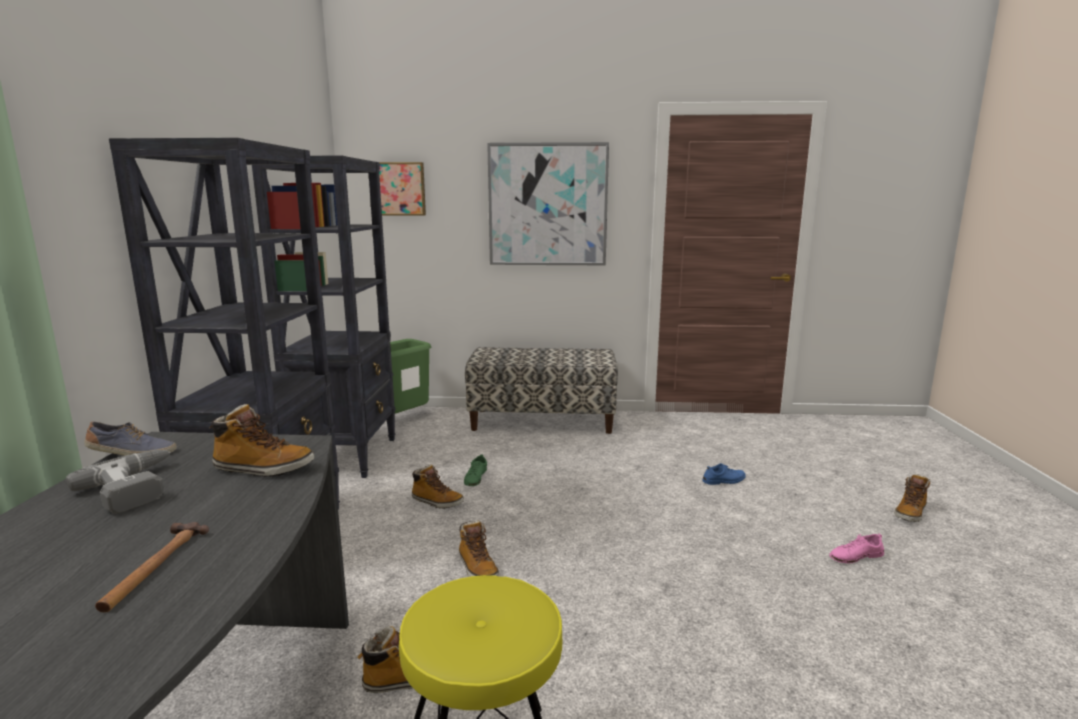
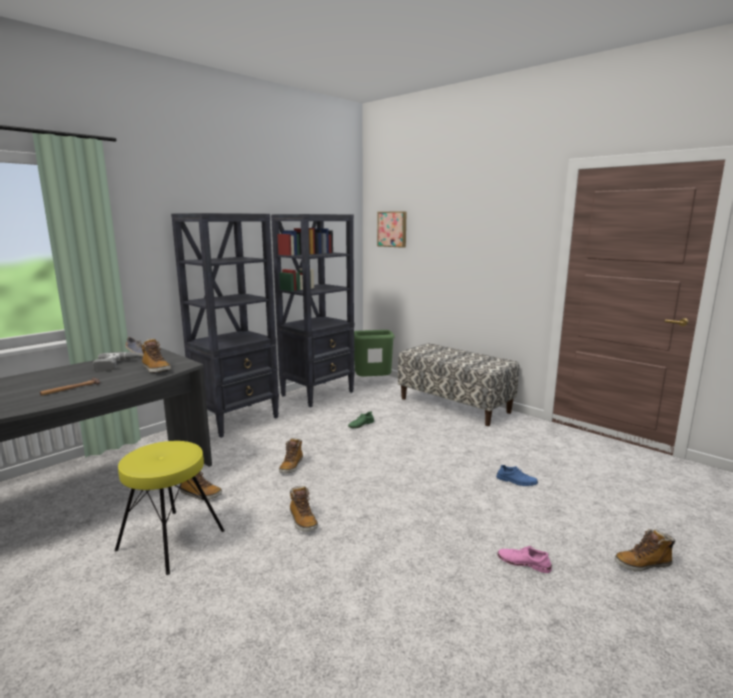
camera: 40 degrees right, 0 degrees up
boot [412,465,464,509] -> boot moved to [290,486,318,532]
picture [487,142,609,265] -> none

